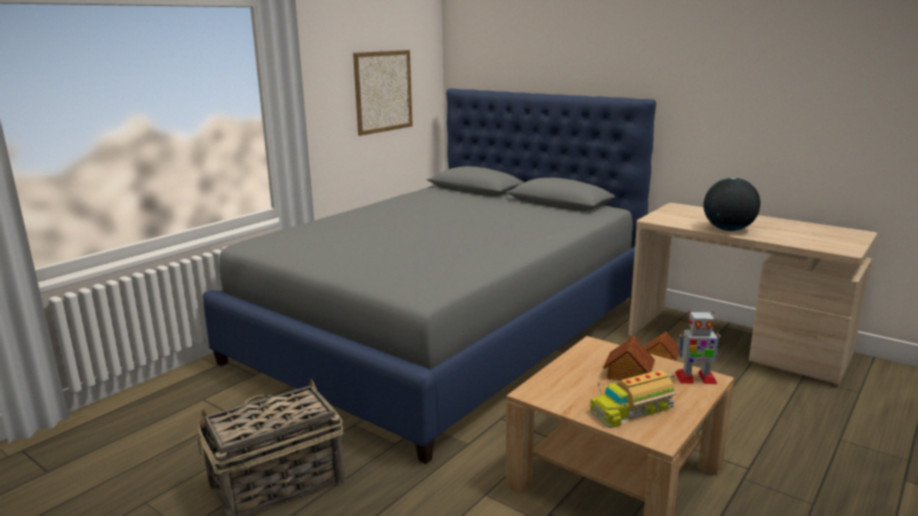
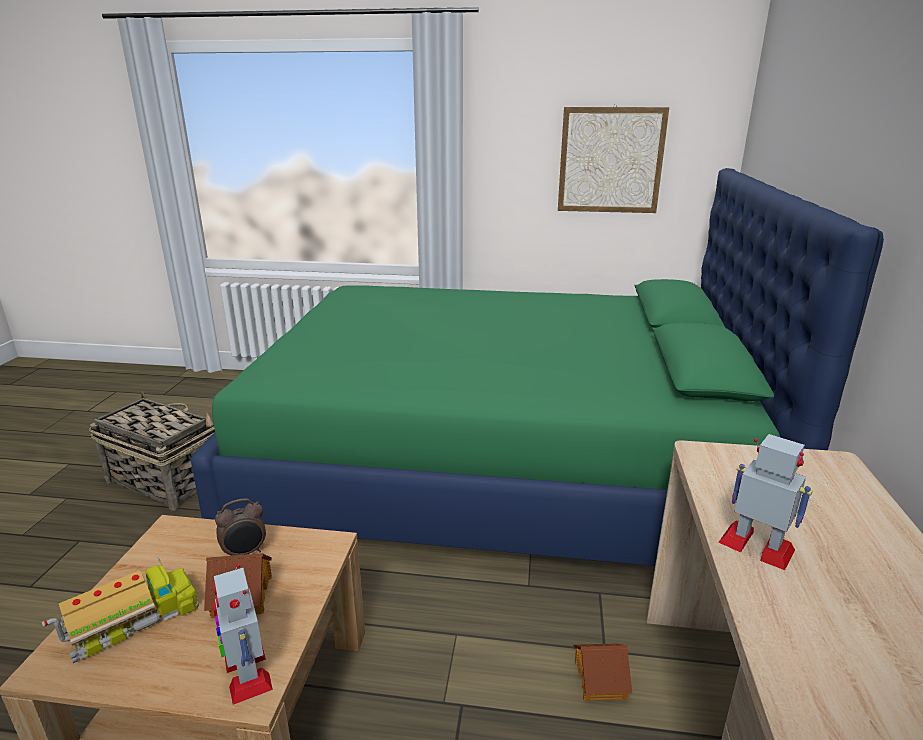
camera: 60 degrees right, 5 degrees up
grey bed [203,89,656,464] -> green bed [190,168,884,566]
toy truck [590,370,676,428] -> toy truck turned 105 degrees clockwise [42,557,199,663]
globe [703,178,760,231] -> toy robot [718,434,813,570]
none -> alarm clock [215,498,266,556]

